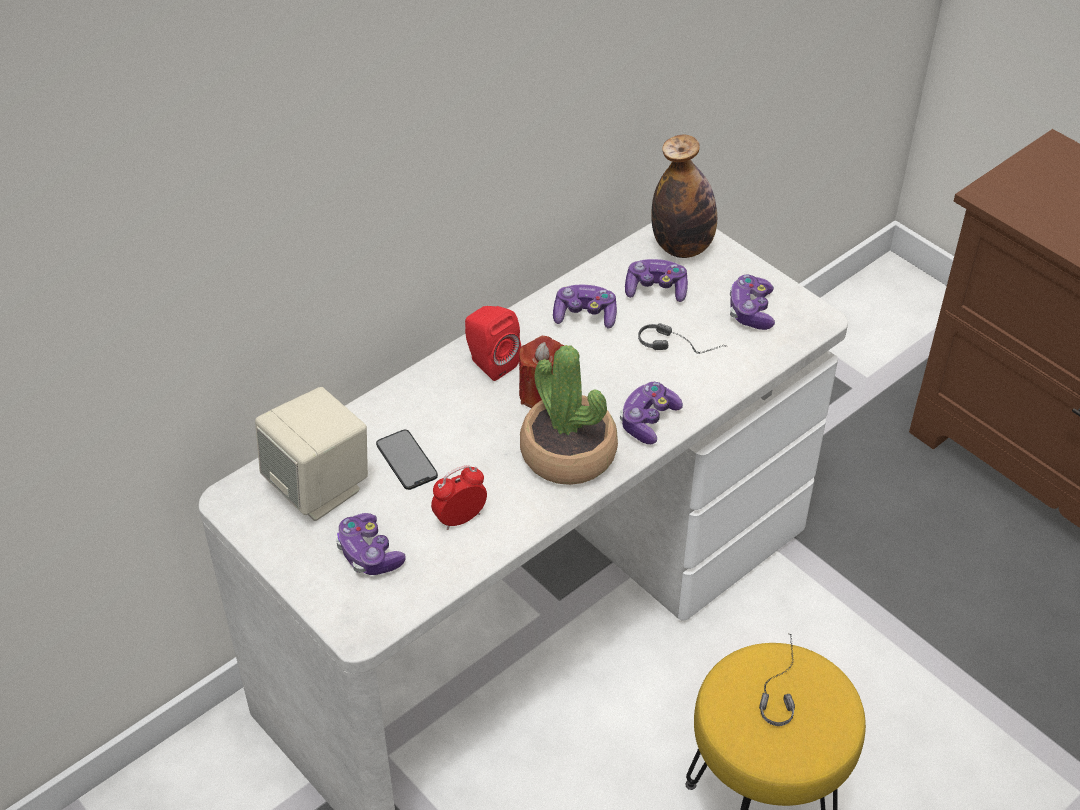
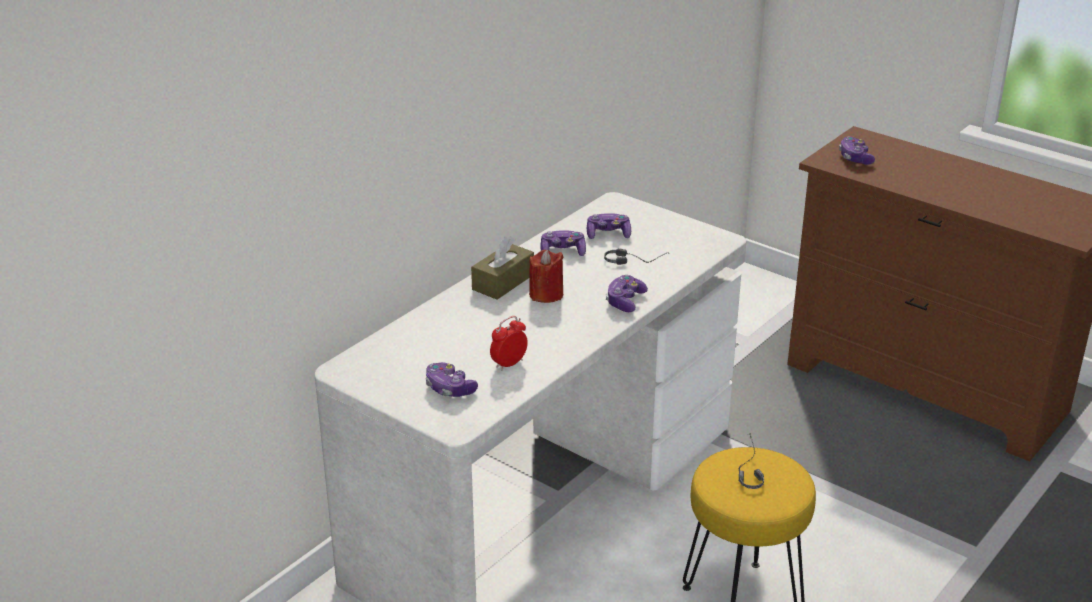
camera: 10 degrees left, 15 degrees down
beige speaker [255,387,368,521] -> none
phone [376,430,438,490] -> none
red speaker [465,306,521,381] -> brown tissue box [471,236,534,300]
potted plant [520,345,618,485] -> none
bottle [652,134,717,258] -> none
game controller [730,275,775,330] -> game controller moved to [839,136,875,165]

